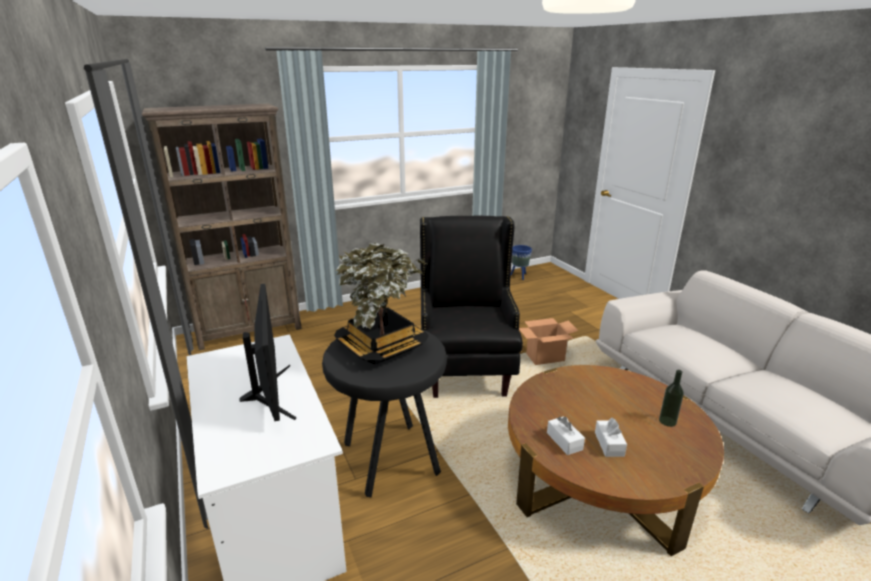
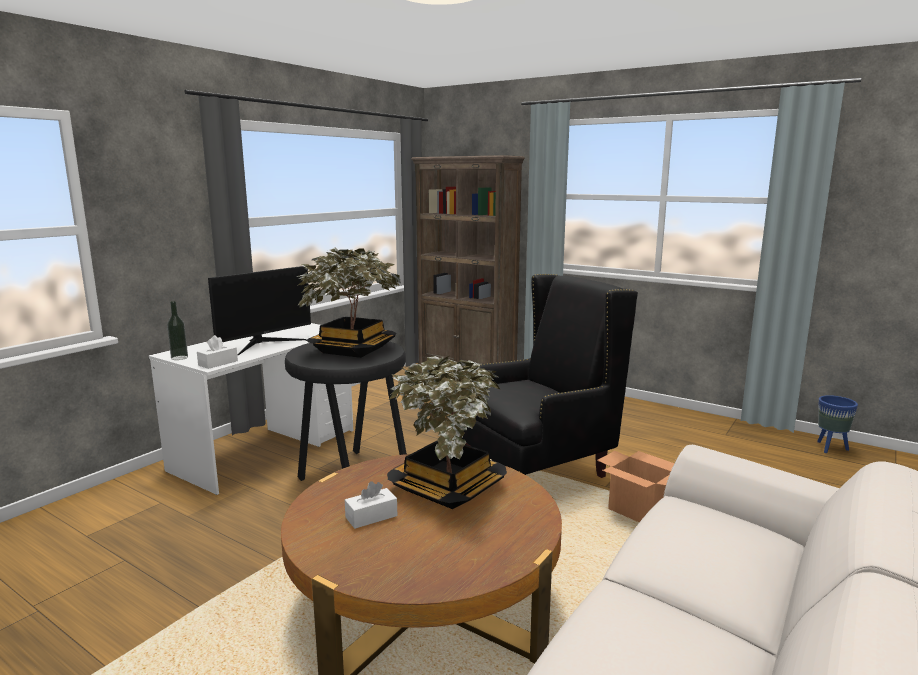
camera: 60 degrees right, 10 degrees down
white tissue box [547,416,585,455] -> white tissue box moved to [197,335,238,369]
bottle [659,370,684,427] -> bottle moved to [167,301,188,360]
none -> potted plant [387,356,507,509]

